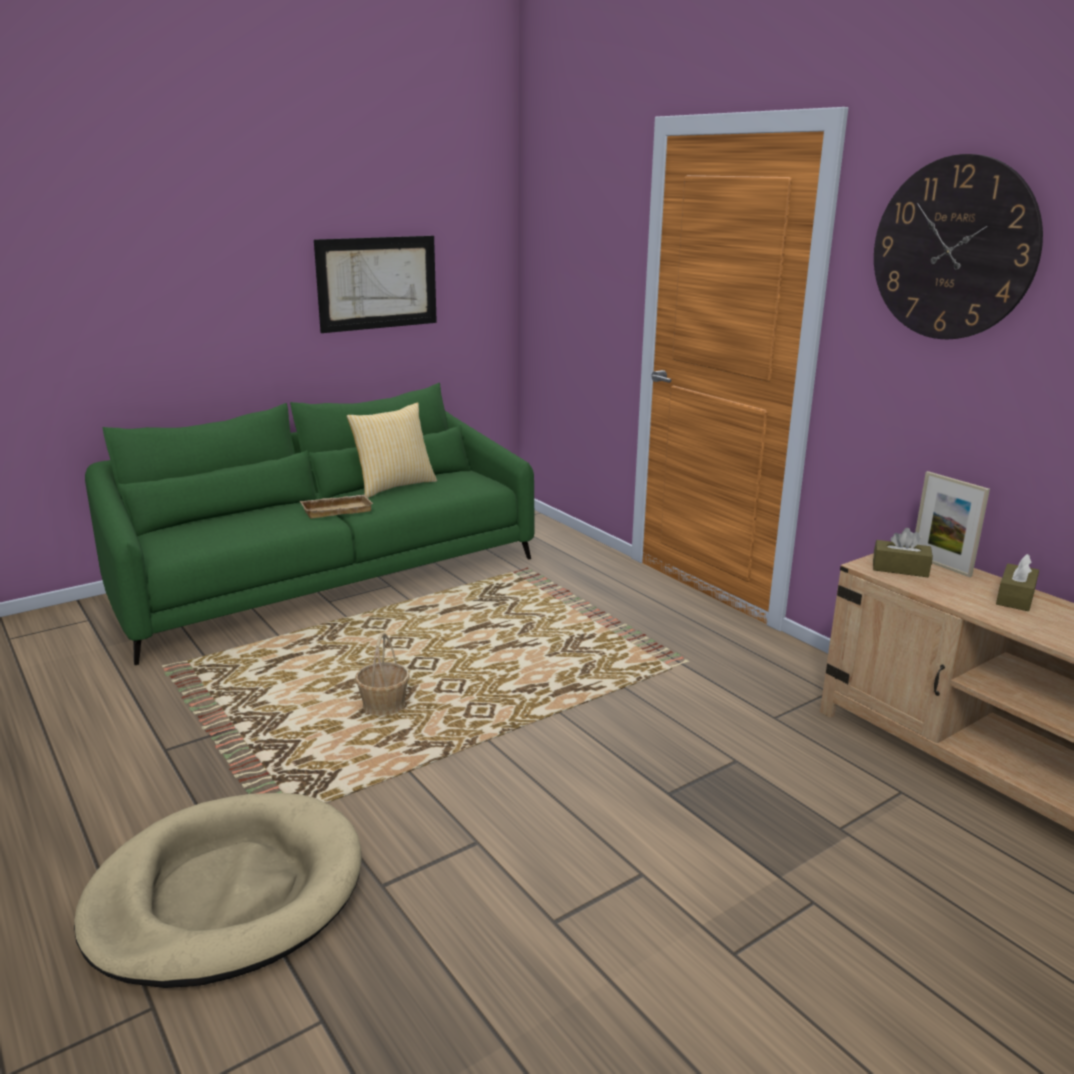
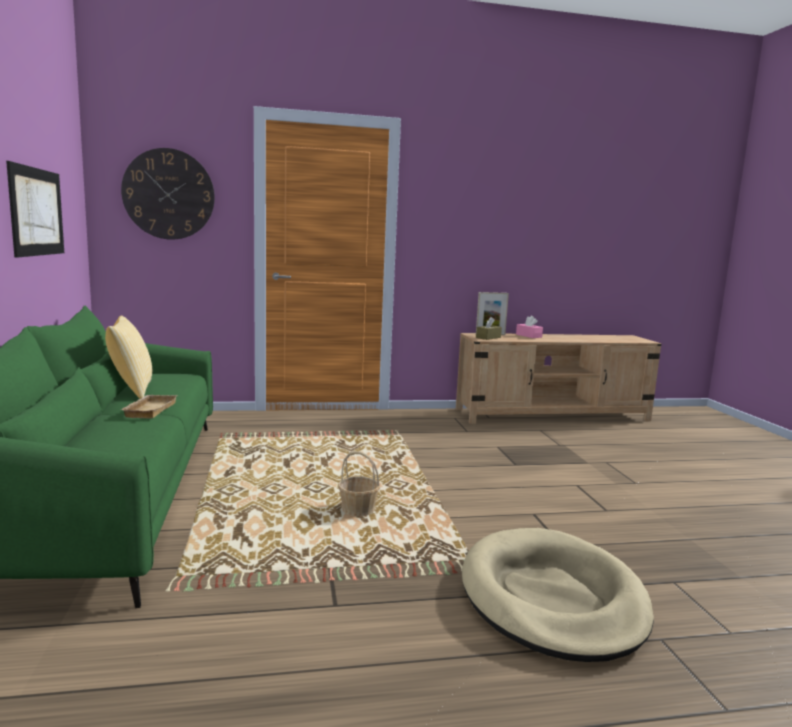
camera: 65 degrees left, 10 degrees down
wall clock [874,154,1043,339] -> wall clock moved to [121,148,215,240]
brown tissue box [996,554,1039,612] -> pink tissue box [516,316,543,338]

